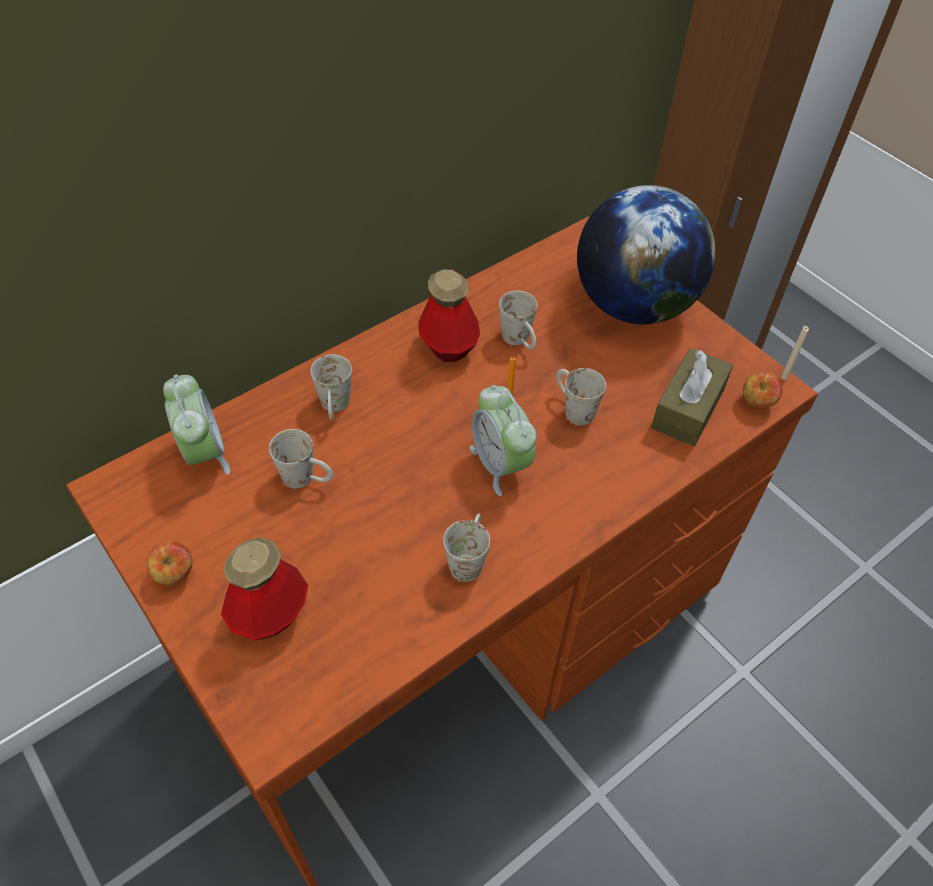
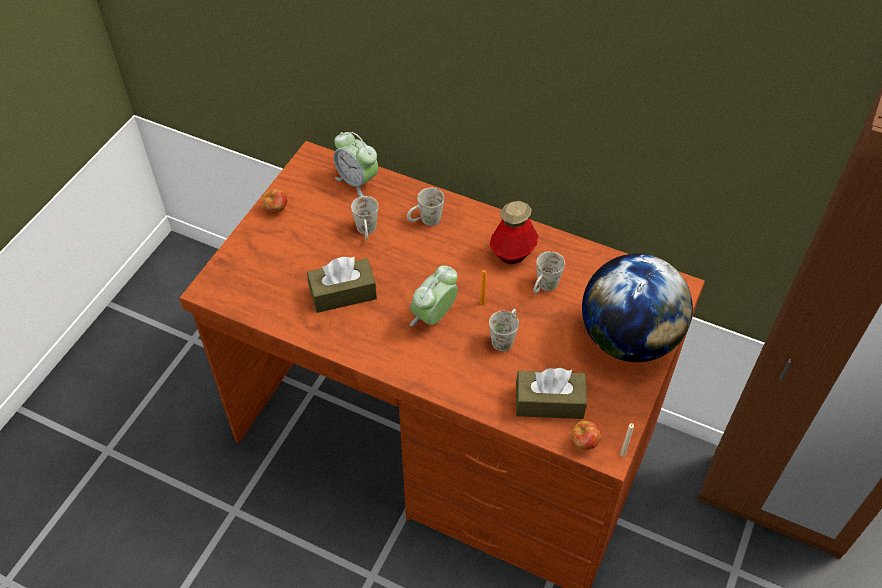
camera: 65 degrees right, 0 degrees up
alarm clock [163,374,230,475] -> alarm clock turned 90 degrees clockwise [334,132,378,197]
bottle [221,537,308,640] -> none
white mug [443,514,490,582] -> none
none -> brown tissue box [307,256,377,313]

